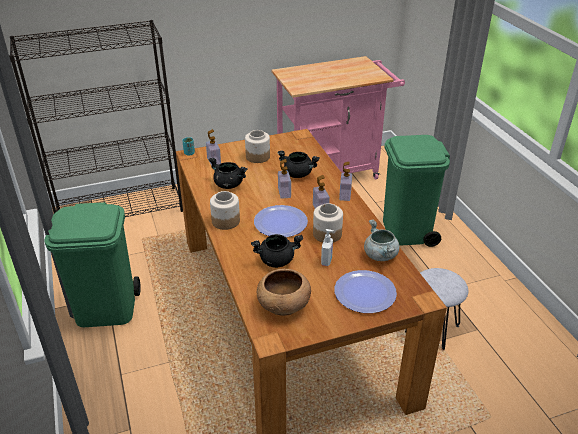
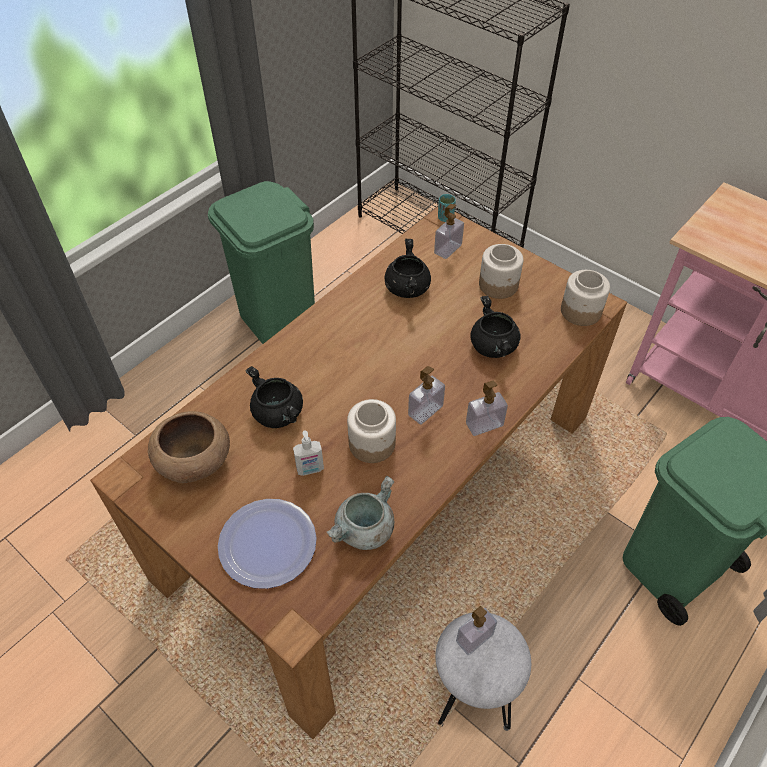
camera: 60 degrees right, 15 degrees up
jar [210,191,240,230] -> jar moved to [561,270,610,326]
plate [254,205,308,237] -> none
soap dispenser [278,159,291,199] -> soap dispenser moved to [456,606,497,655]

